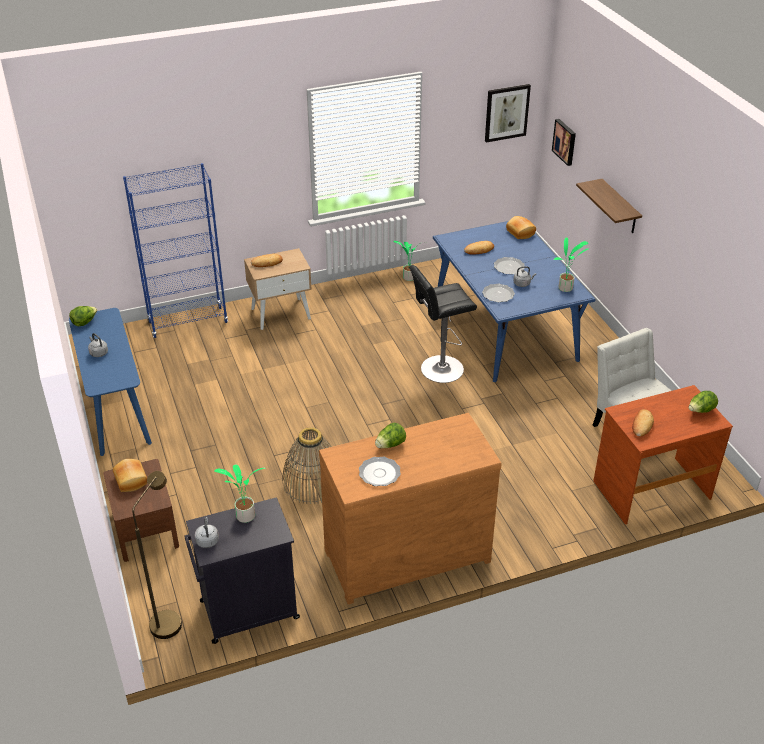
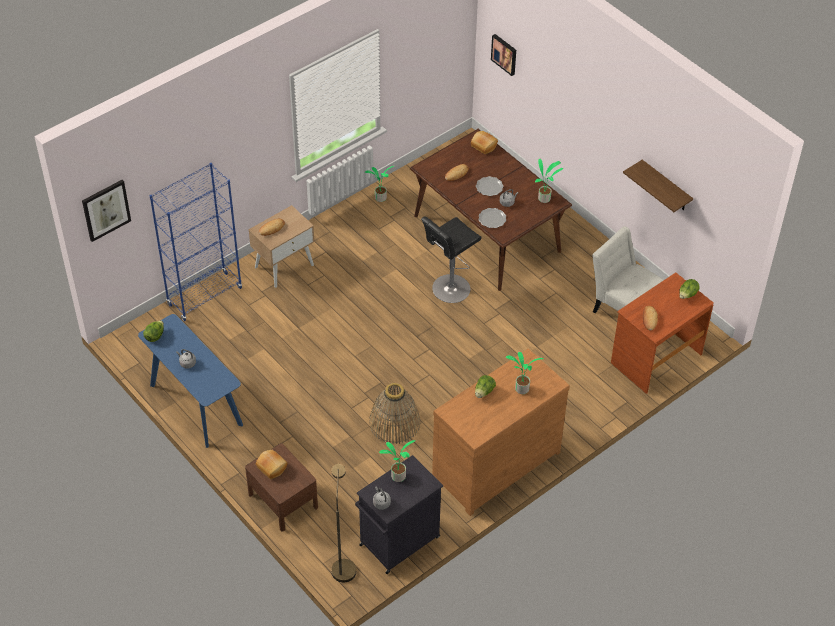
camera: 20 degrees left, 10 degrees up
plate [359,456,401,486] -> none
blue dining table [433,221,596,382] -> brown dining table [410,129,572,291]
picture [485,84,531,143] -> picture moved to [82,180,131,242]
shelf [576,179,642,233] -> shelf moved to [623,160,693,212]
none -> potted plant [506,352,544,394]

